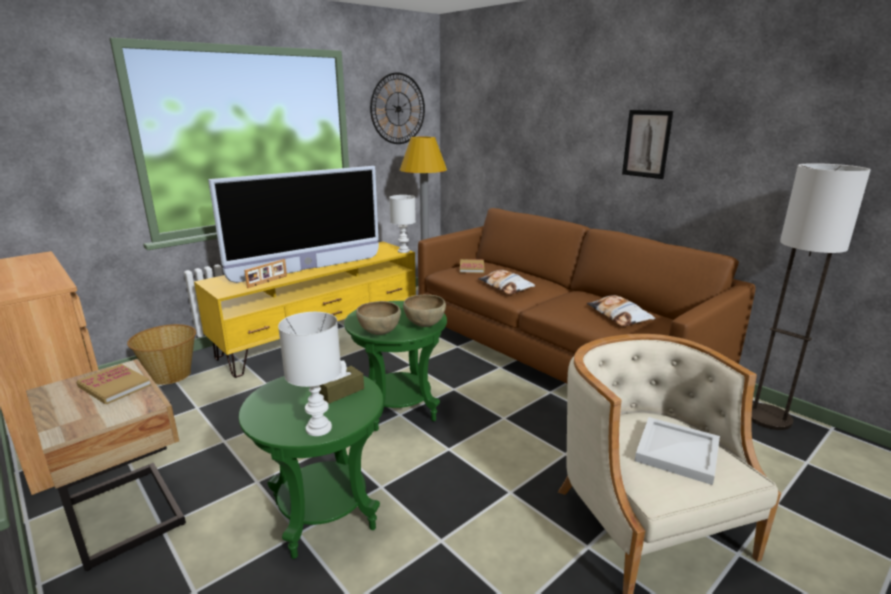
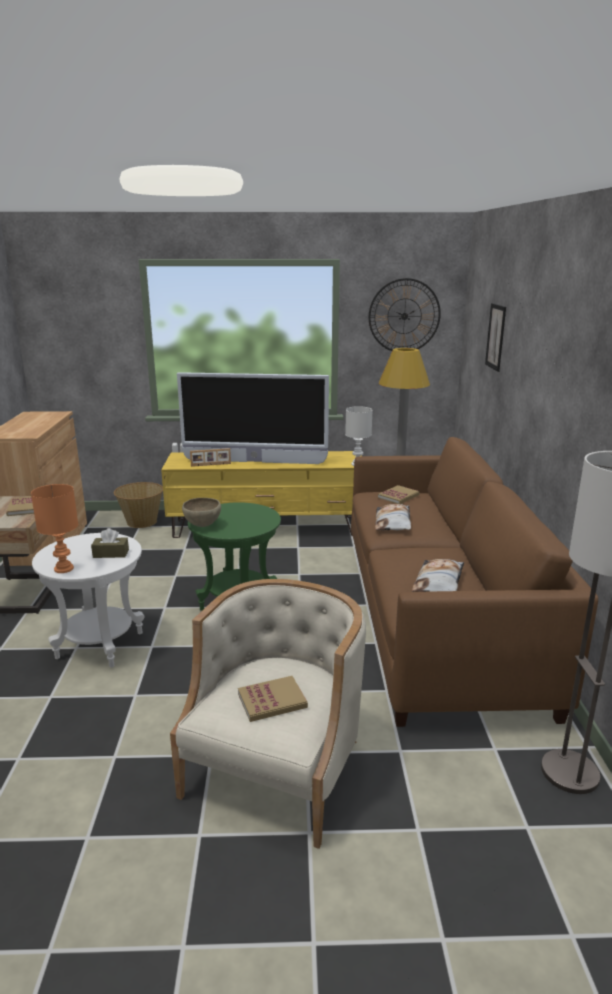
camera: 40 degrees right, 0 degrees up
green side table [239,376,383,559] -> white side table [32,533,144,668]
white table lamp [278,312,341,436] -> orange table lamp [31,484,78,573]
brown bowl [403,295,446,327] -> none
picture [622,110,673,179] -> picture moved to [485,303,506,372]
white tray [635,417,720,485] -> book [238,676,308,722]

